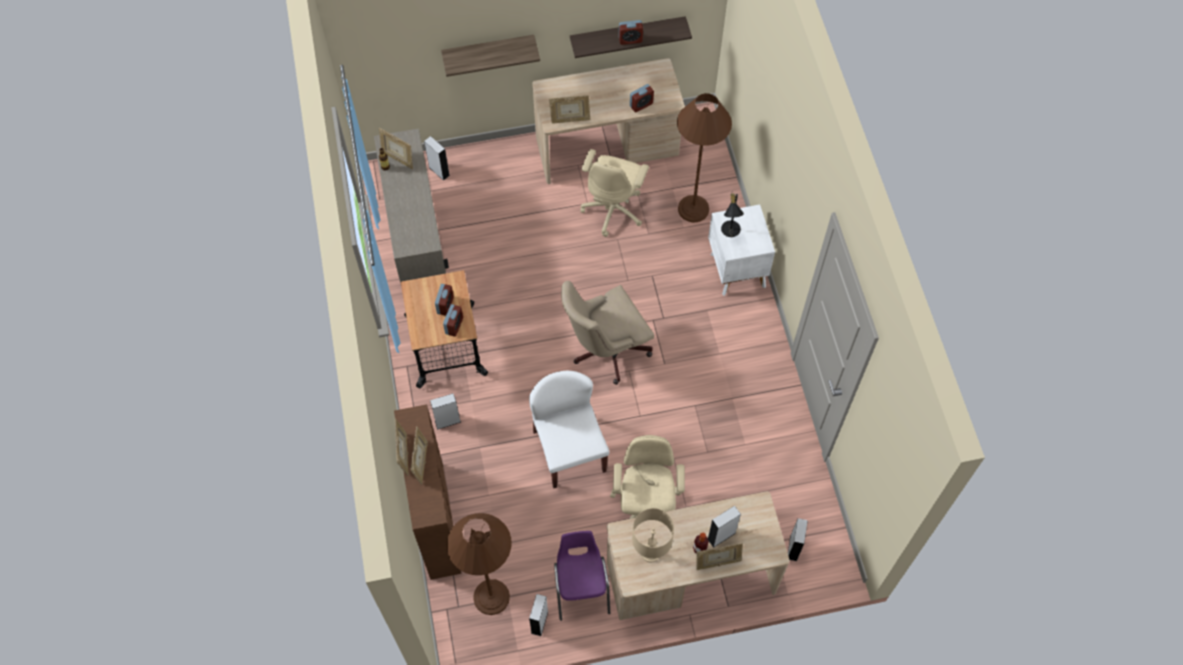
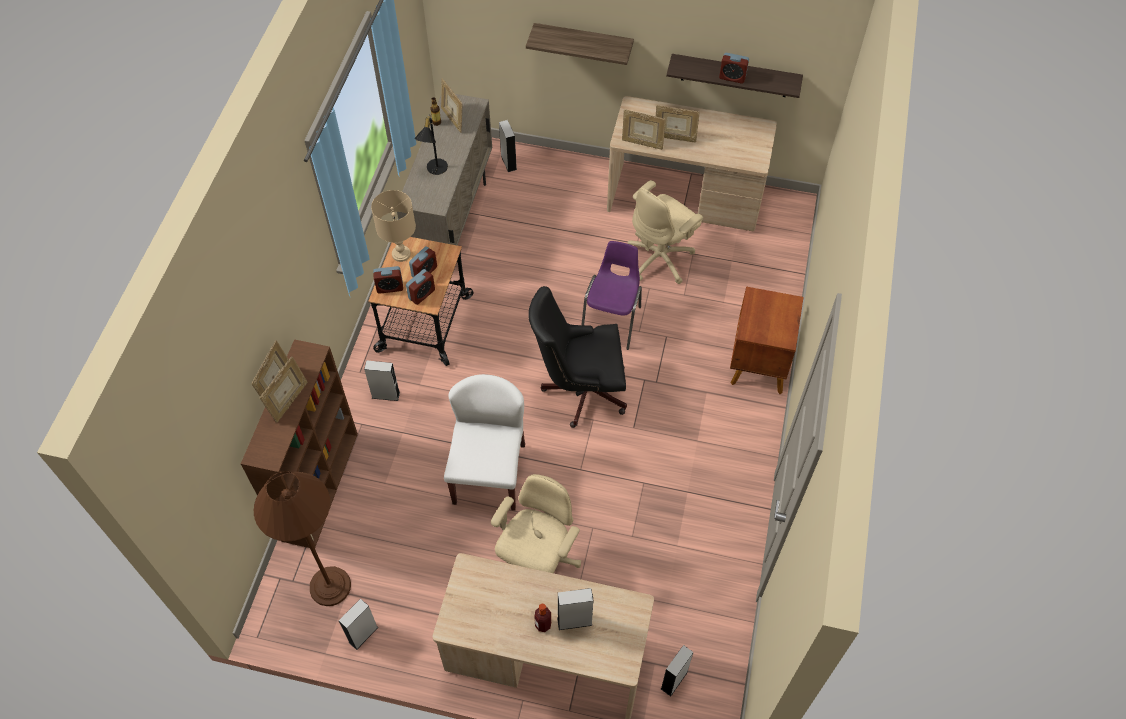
camera: 25 degrees right, 5 degrees down
purple chair [554,531,610,621] -> purple chair moved to [581,241,642,350]
beige office chair [561,281,654,385] -> black office chair [528,286,627,428]
alarm clock [630,84,654,113] -> alarm clock moved to [373,266,403,294]
beige table lamp [632,508,674,563] -> beige table lamp moved to [371,190,416,262]
brown floor lamp [677,93,732,222] -> none
picture frame [696,543,743,570] -> picture frame moved to [656,105,700,142]
white nightstand [708,205,775,296] -> brown nightstand [730,286,803,394]
black table lamp [721,191,744,237] -> black table lamp moved to [414,116,448,175]

